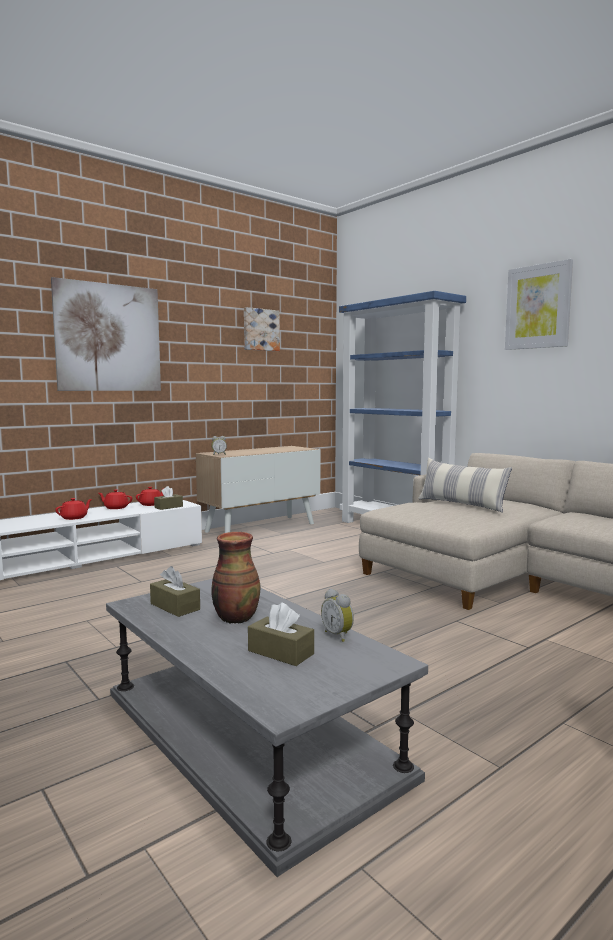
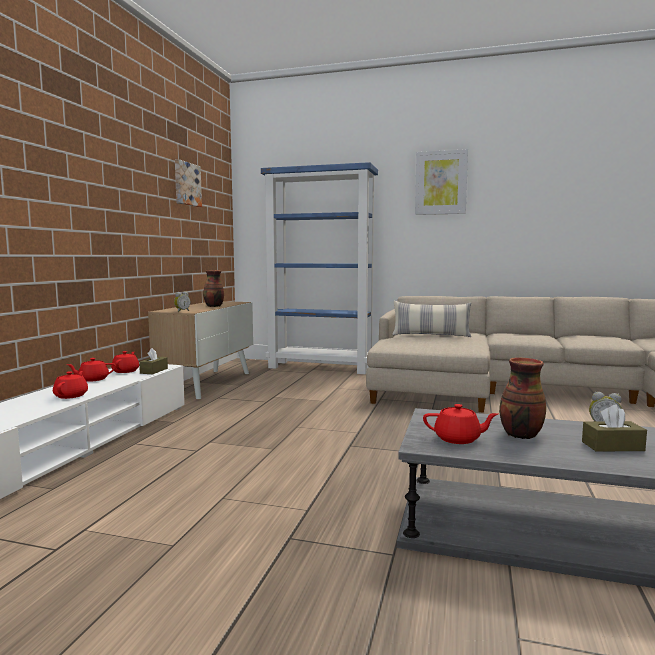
camera: 35 degrees left, 0 degrees up
picture [51,277,161,391] -> none
brown tissue box [150,566,200,617] -> red teapot [423,404,498,444]
none -> vase [203,270,224,307]

